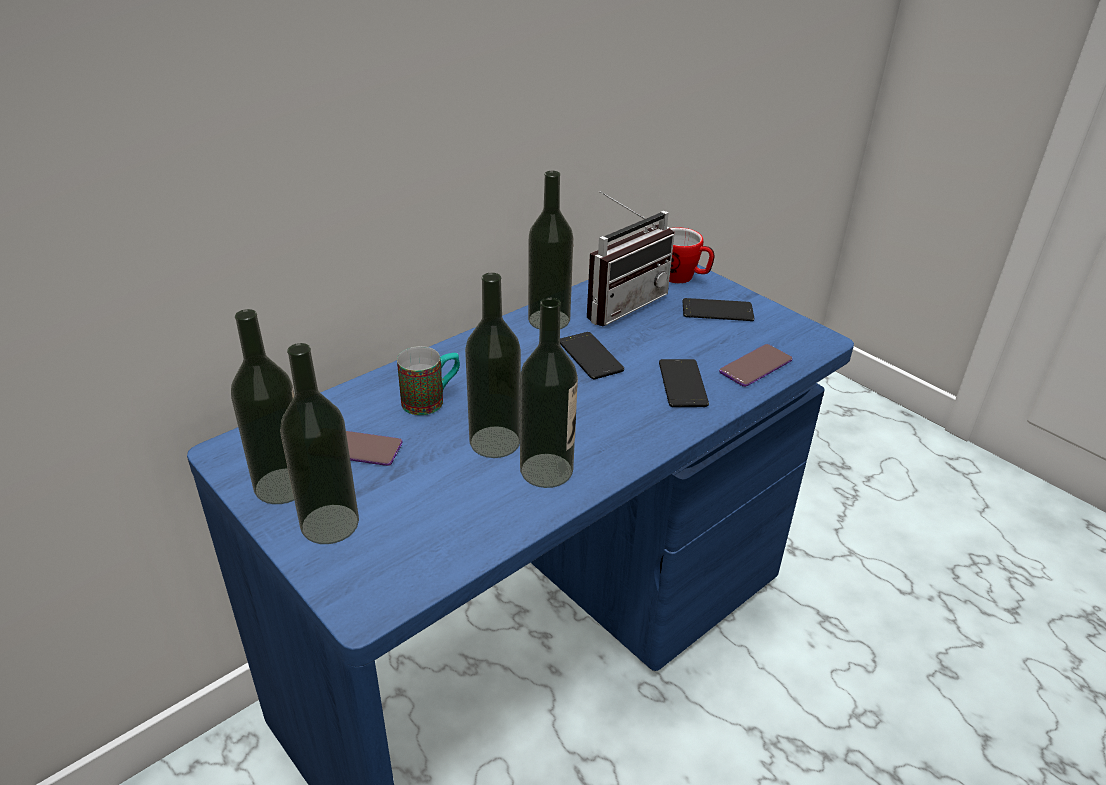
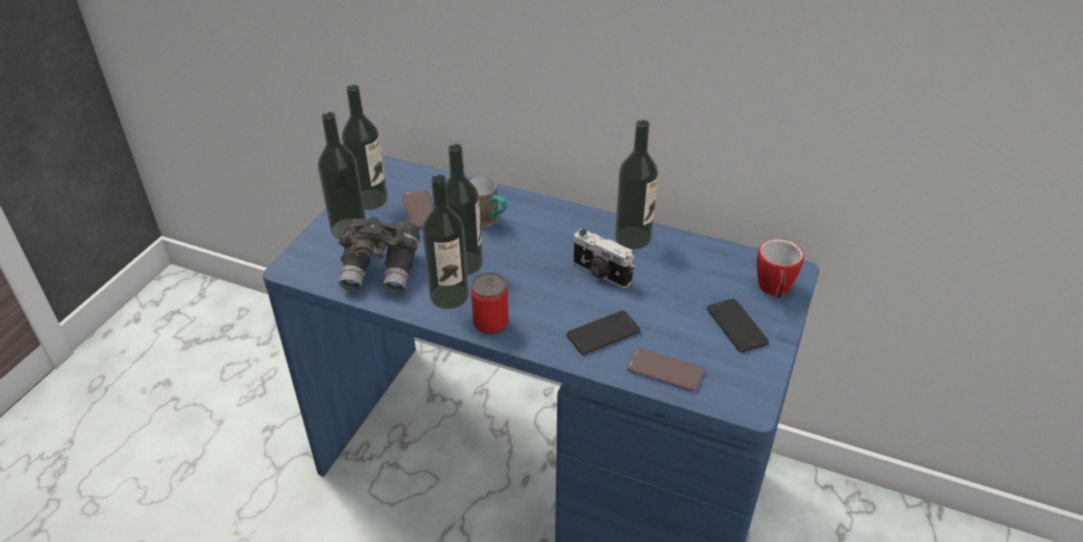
camera: 65 degrees right, 5 degrees up
phone [560,332,624,380] -> camera [574,229,634,288]
radio [587,190,674,326] -> none
none -> grey binoculars [339,217,420,293]
none -> can [471,273,509,335]

